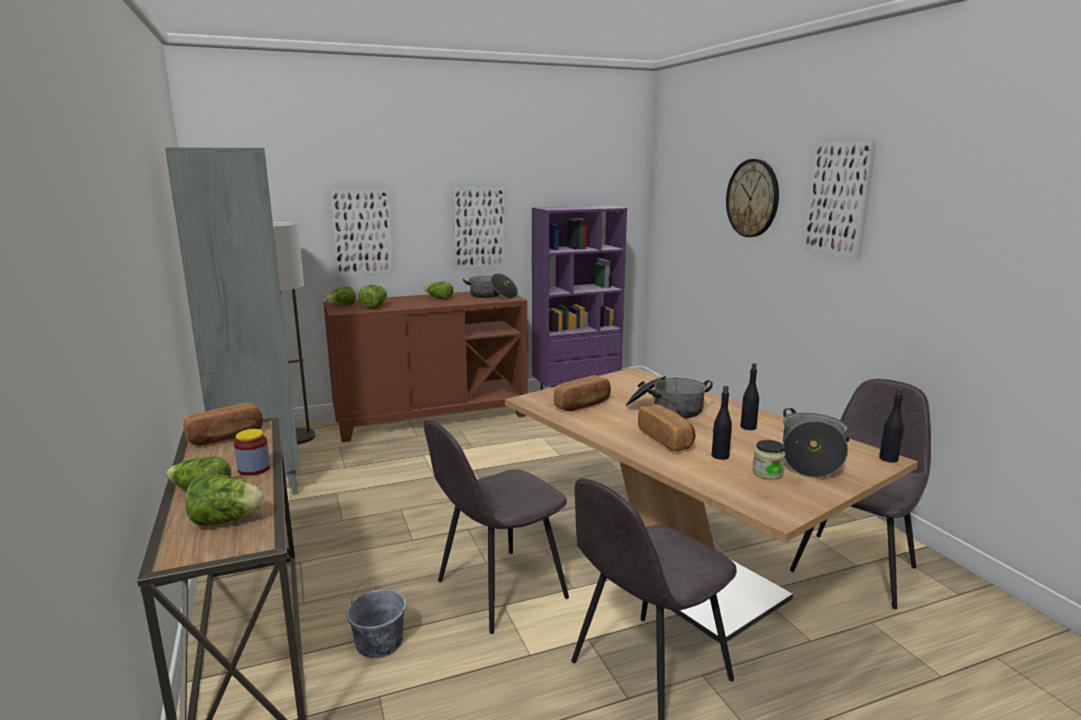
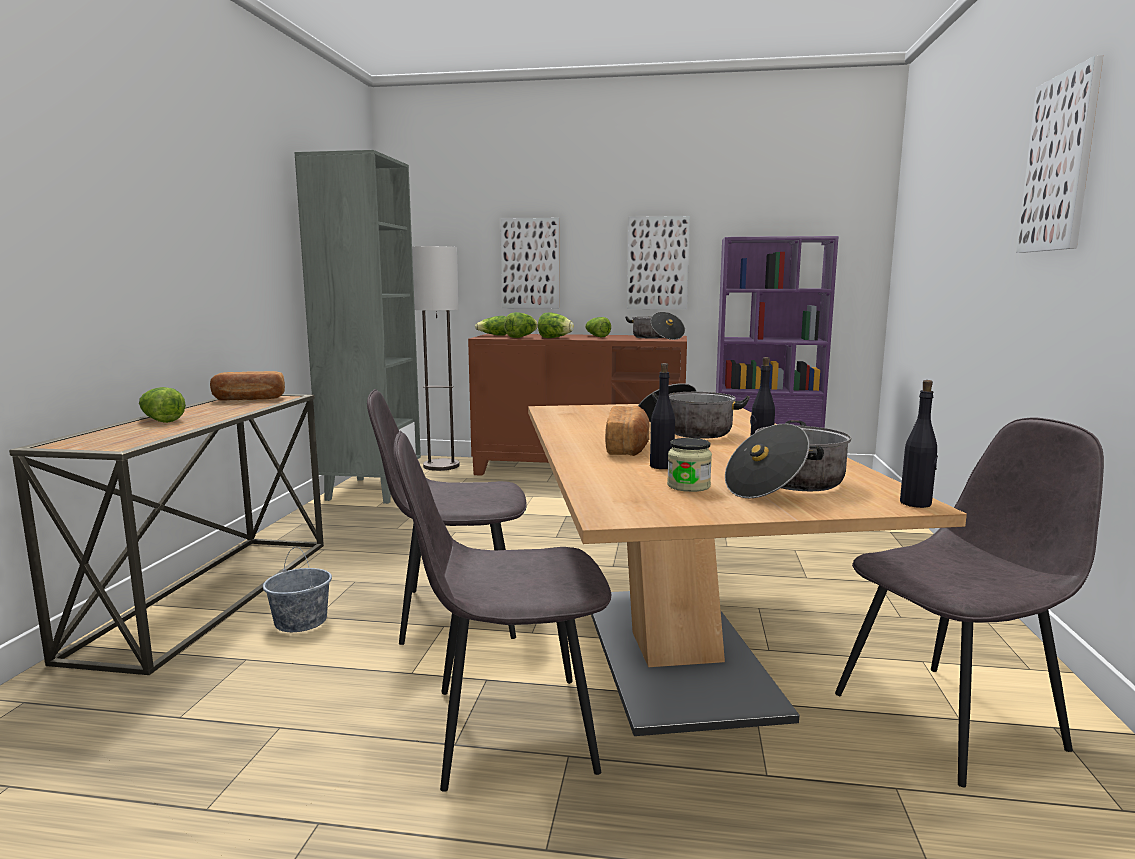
camera: 30 degrees right, 5 degrees down
lettuce [186,474,264,526] -> lettuce moved to [538,313,574,338]
jar [234,429,270,476] -> none
bread [554,375,611,411] -> none
wall clock [726,159,779,237] -> none

